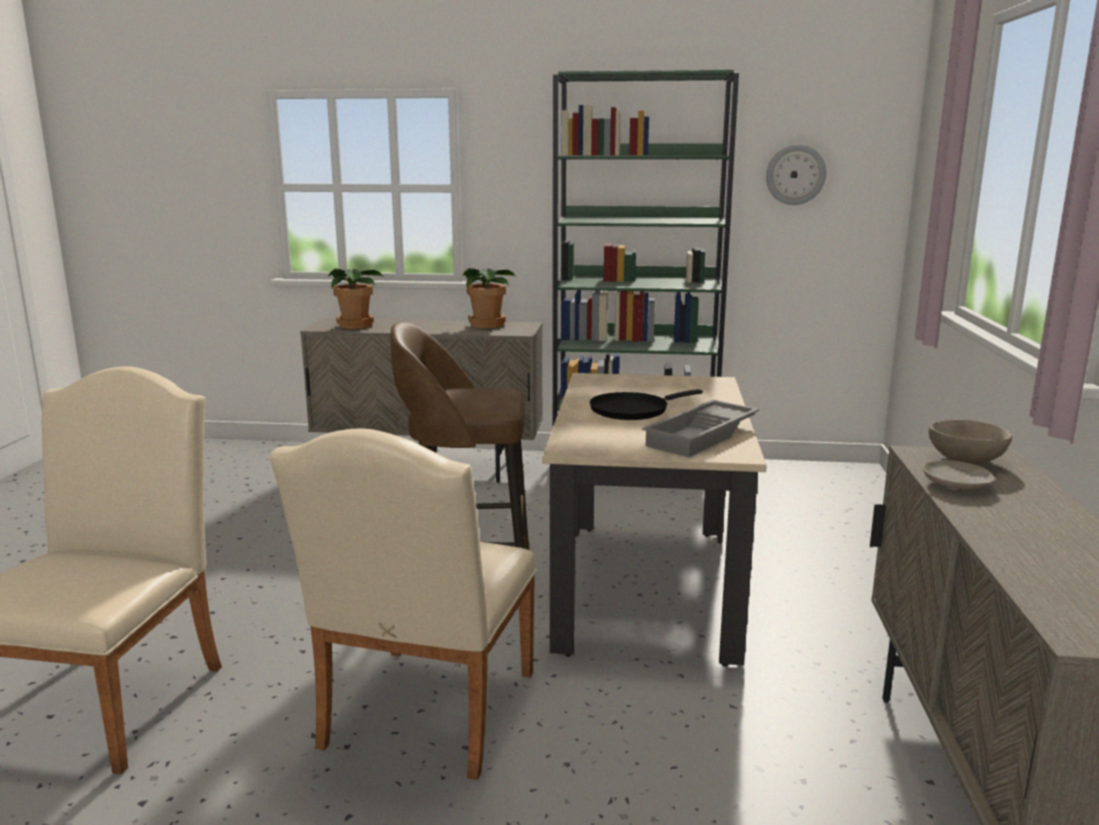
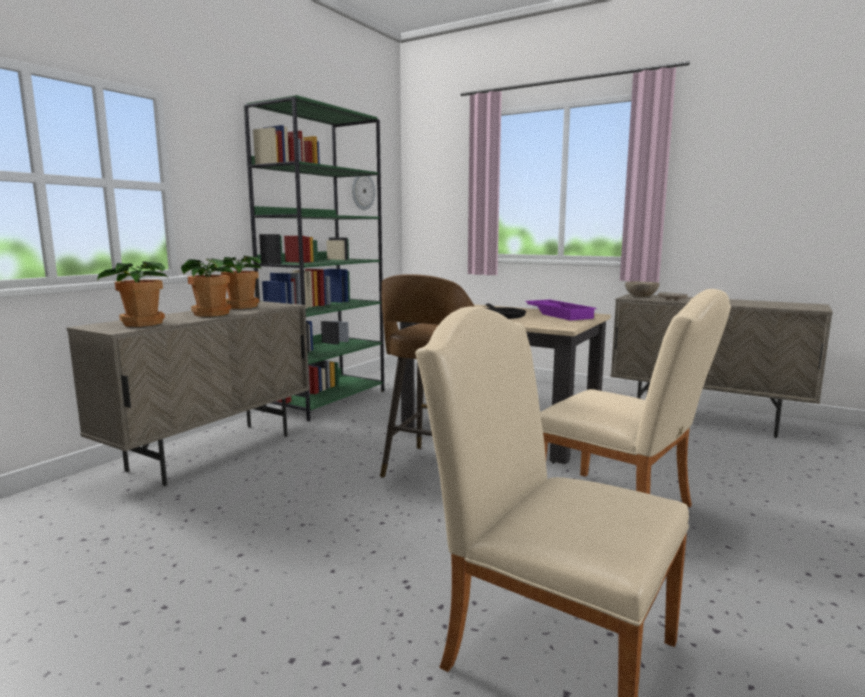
camera: 65 degrees left, 5 degrees down
grey tray [642,400,759,457] -> purple tray [525,300,597,321]
none -> potted plant [181,258,235,317]

